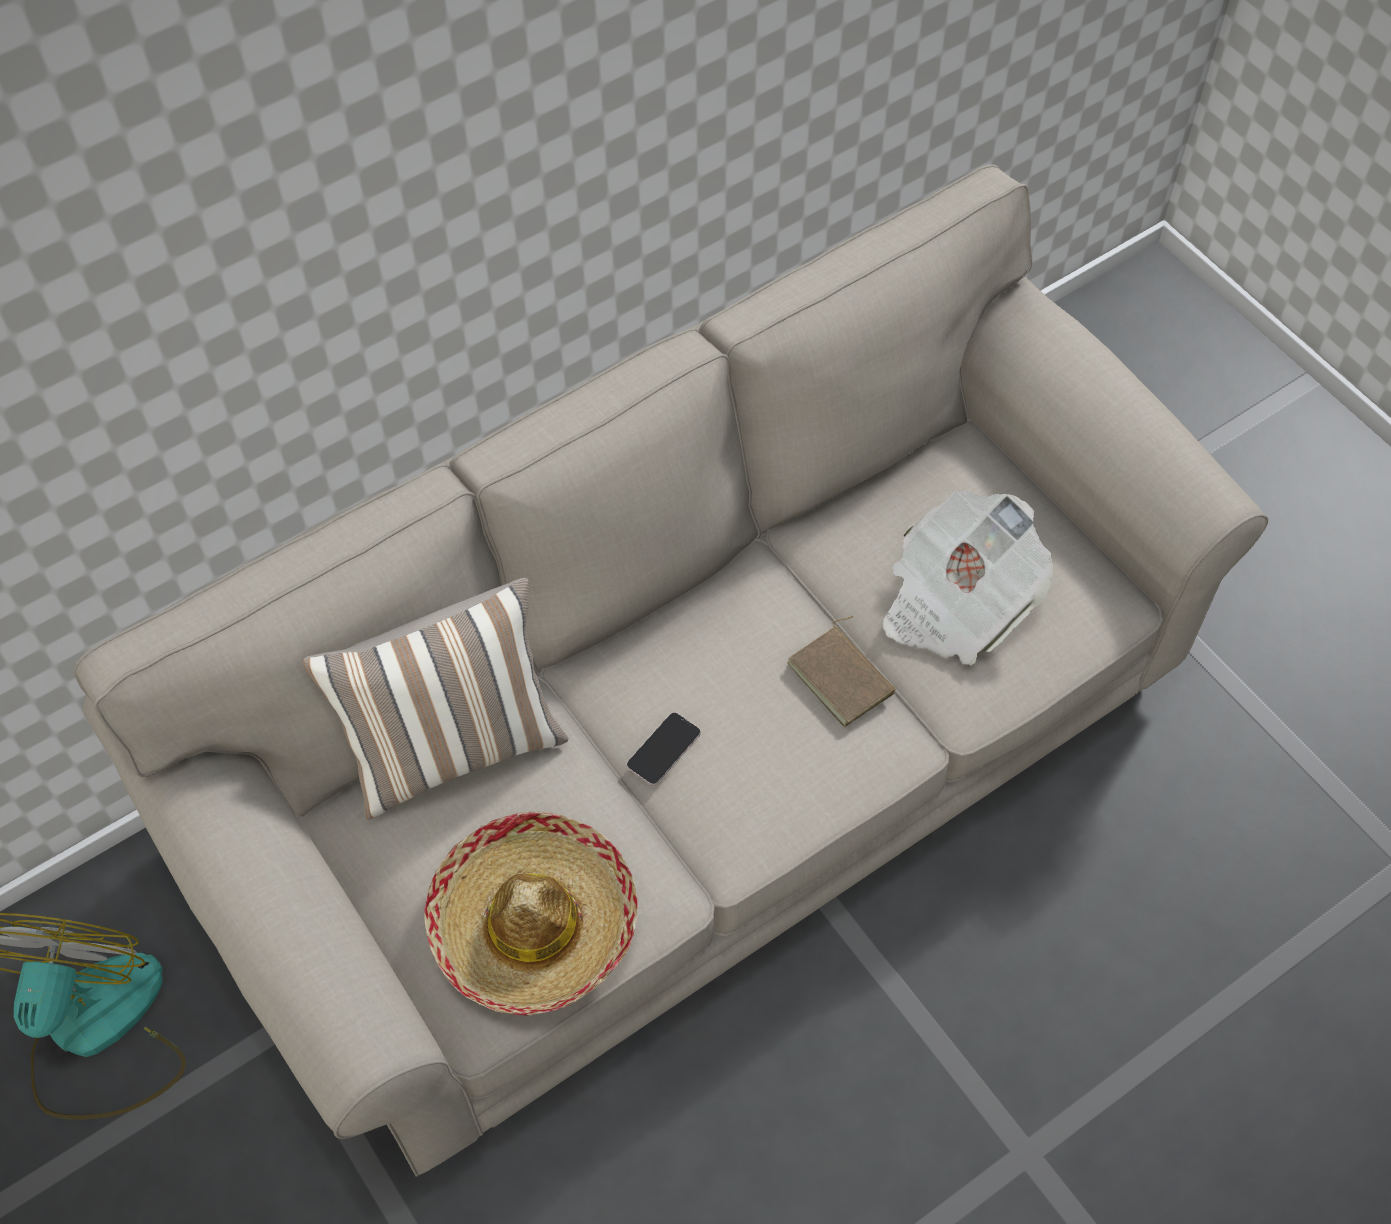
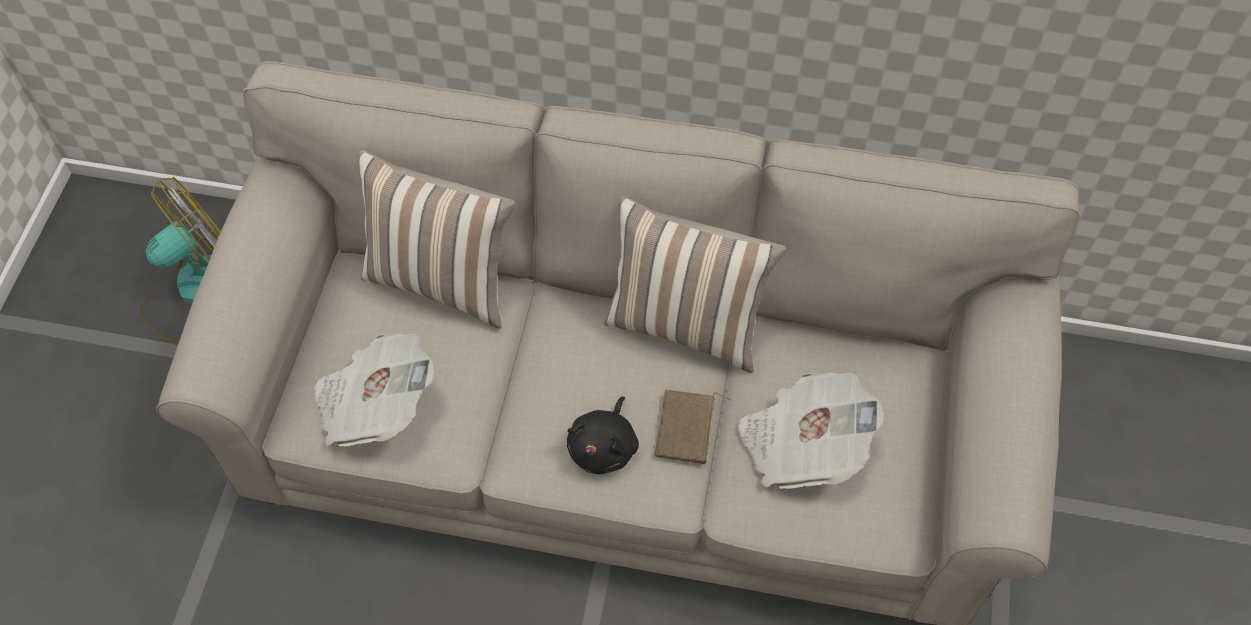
camera: 45 degrees right, 0 degrees up
hat [424,811,639,1016] -> newspaper [314,333,434,447]
phone [627,712,701,786] -> none
none -> black plush toy [567,396,639,474]
none -> pillow [604,196,786,373]

